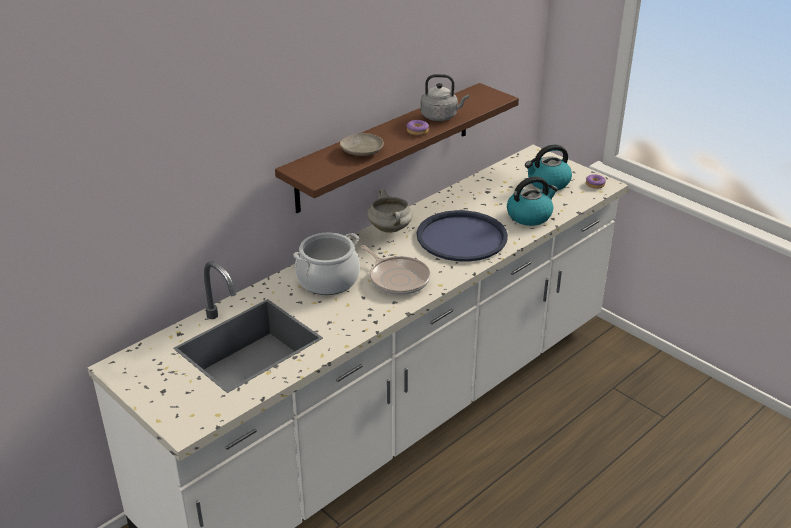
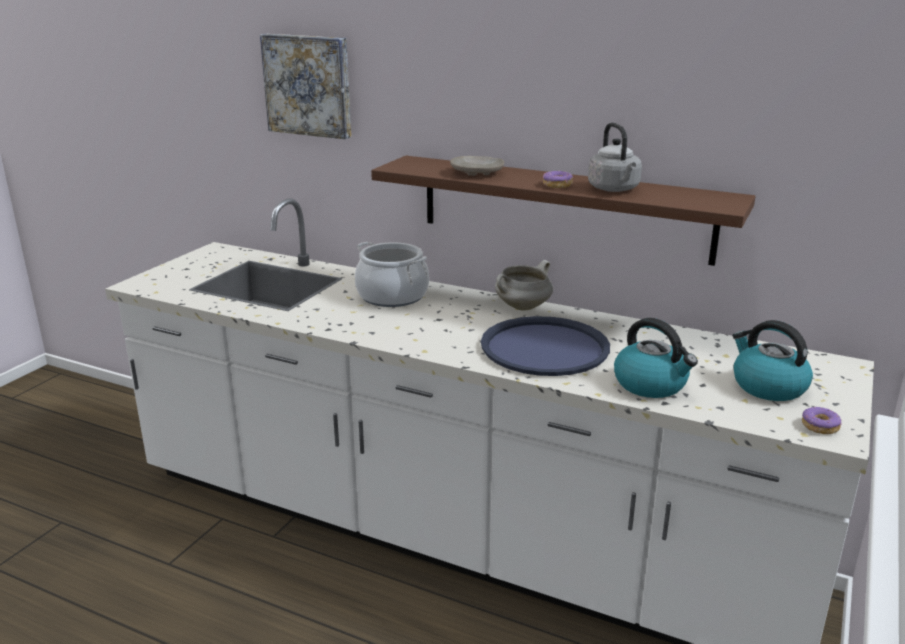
camera: 70 degrees right, 10 degrees down
frying pan [360,245,431,295] -> none
none -> picture [260,34,351,139]

